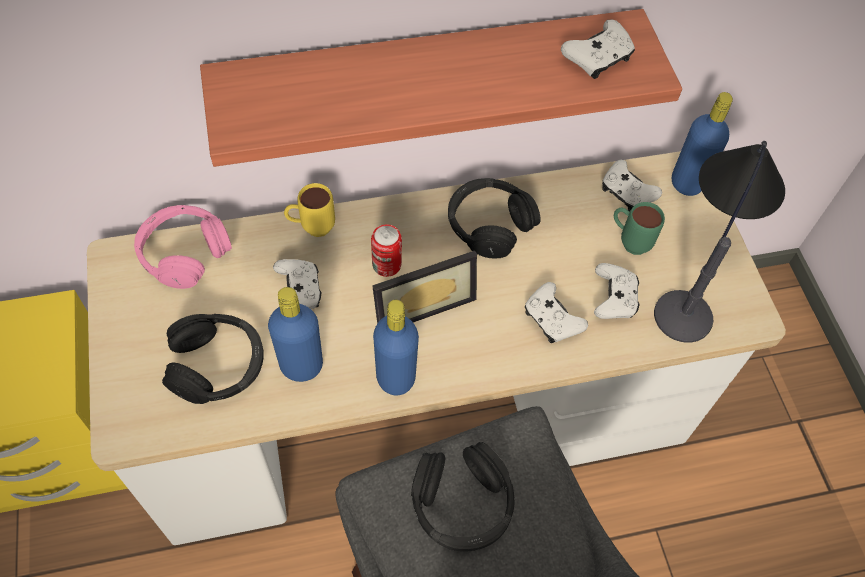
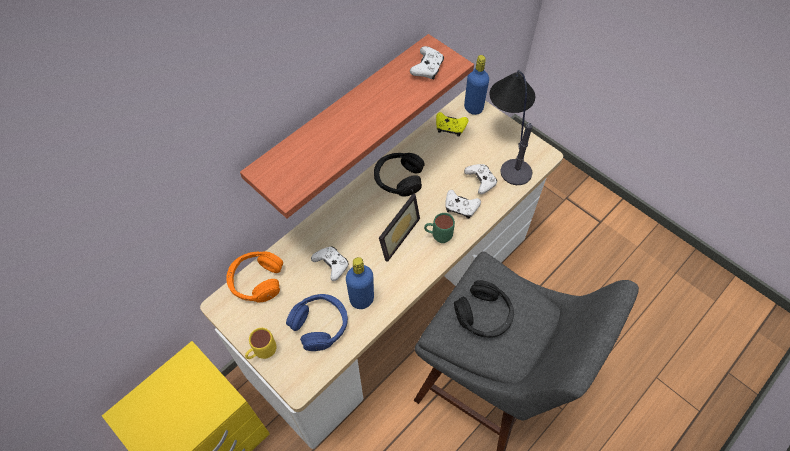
camera: 30 degrees left, 0 degrees up
pink headphones [134,205,232,289] -> orange headphones [226,251,283,302]
black headphones [162,314,264,404] -> blue headphones [286,294,348,351]
yellow mug [284,183,335,237] -> yellow mug moved to [245,328,276,359]
can [371,224,402,277] -> none
blue bottle [373,300,419,395] -> none
white game controller [602,160,662,212] -> yellow game controller [436,112,468,137]
green mug [614,202,665,255] -> green mug moved to [424,213,455,243]

